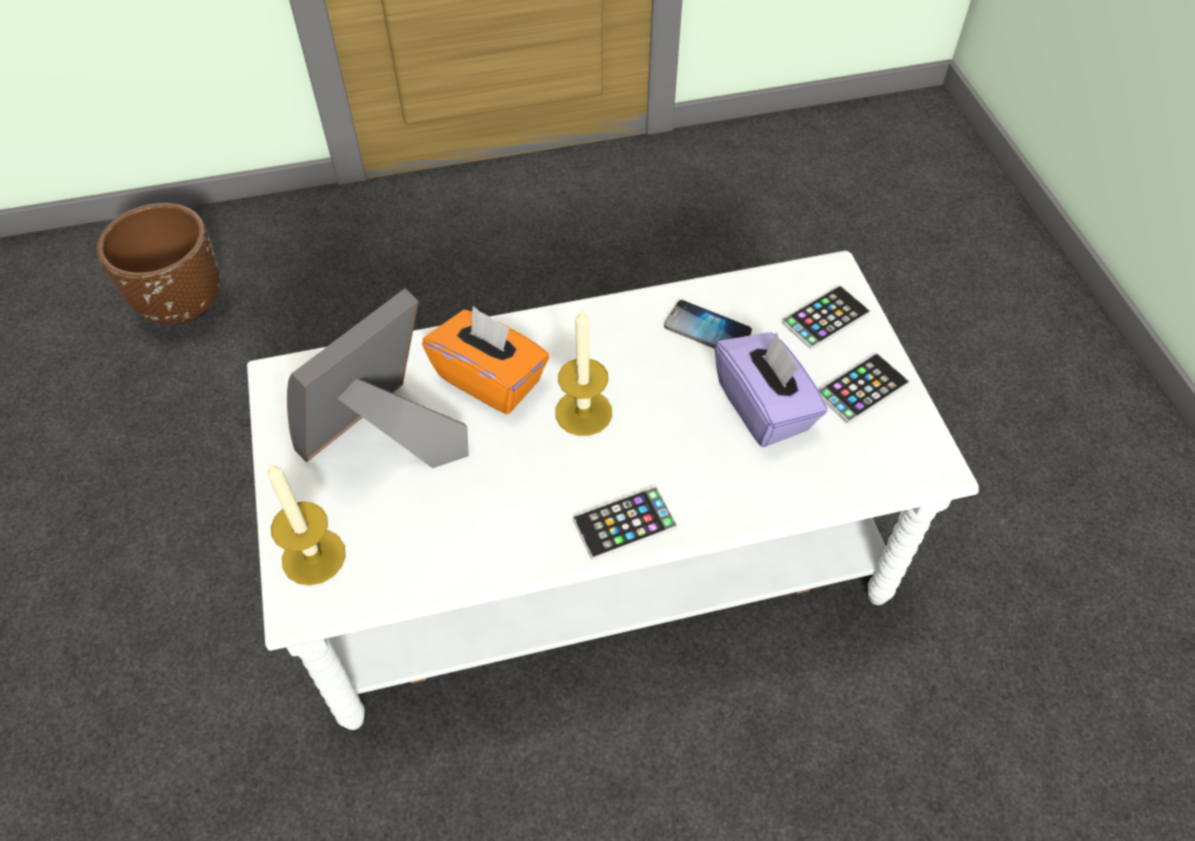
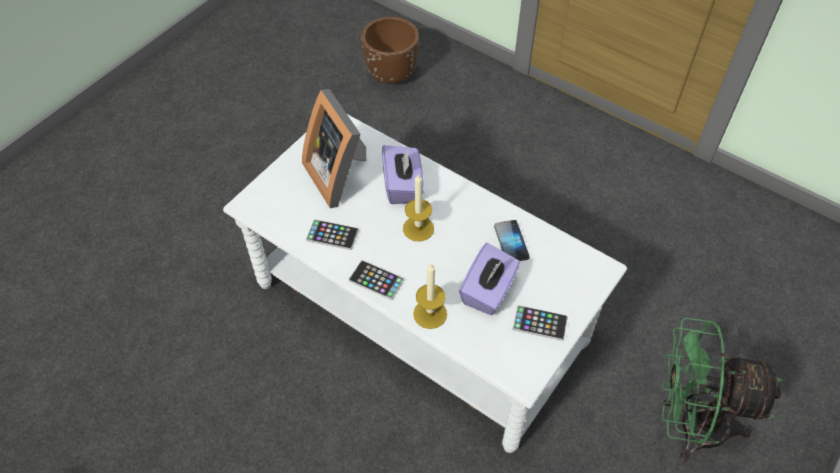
camera: 50 degrees right, 0 degrees up
candle [267,462,346,586] -> candle moved to [413,264,447,329]
picture frame [287,288,469,468] -> picture frame turned 120 degrees counterclockwise [302,89,366,208]
orange tissue box [422,306,549,414] -> purple tissue box [382,145,424,204]
phone [782,286,870,349] -> phone moved to [306,219,359,250]
none -> green fan [661,318,783,461]

